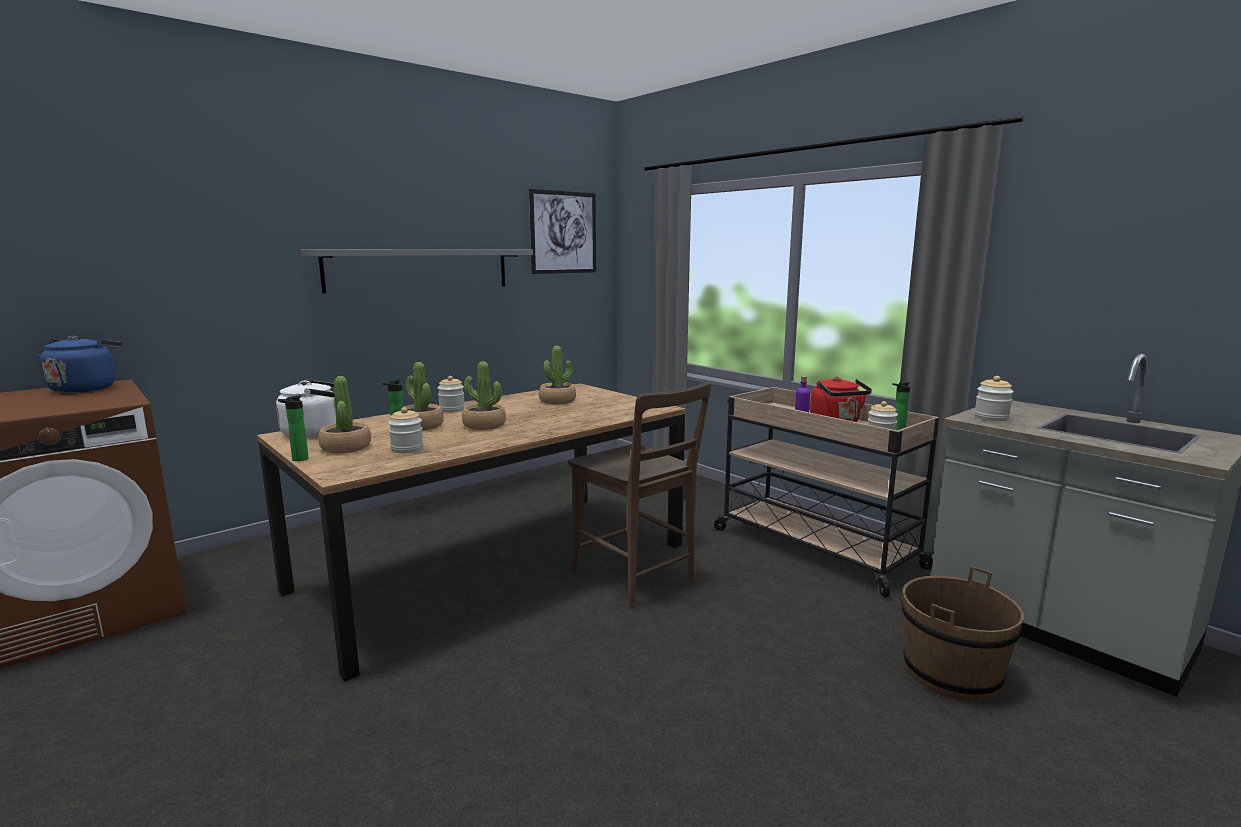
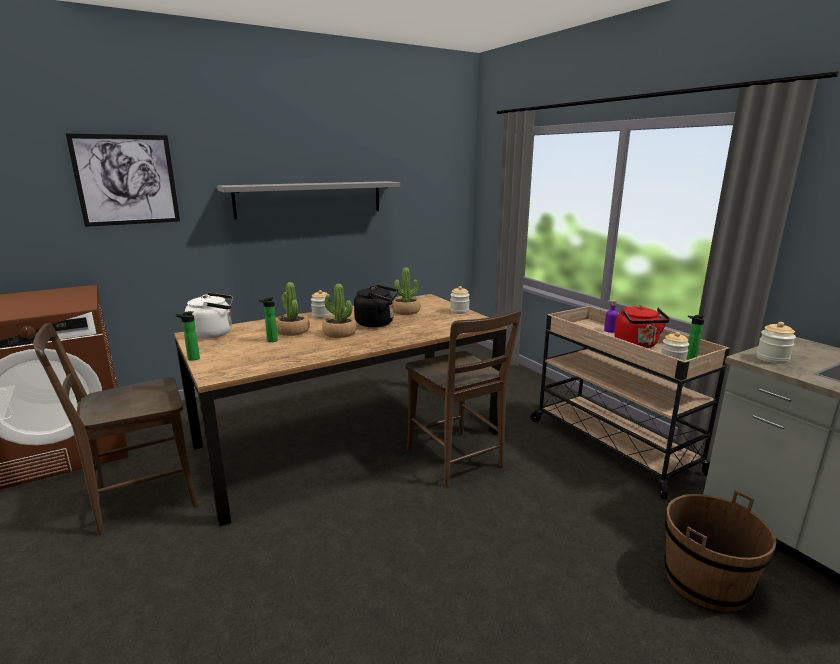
camera: 10 degrees right, 5 degrees up
blue kettle [37,335,123,393] -> none
potted plant [318,376,371,453] -> none
jar [388,407,424,453] -> jar moved to [450,286,470,314]
picture [529,189,596,274] -> picture moved to [66,133,180,227]
none -> brown chair [33,323,199,535]
none -> black kettle [354,285,398,327]

